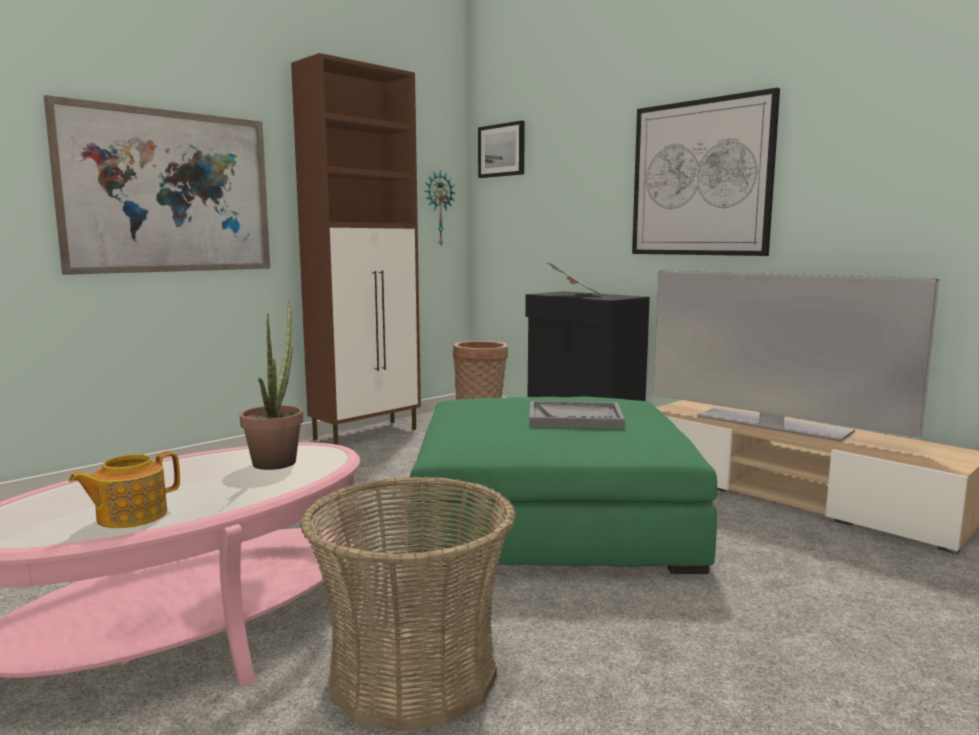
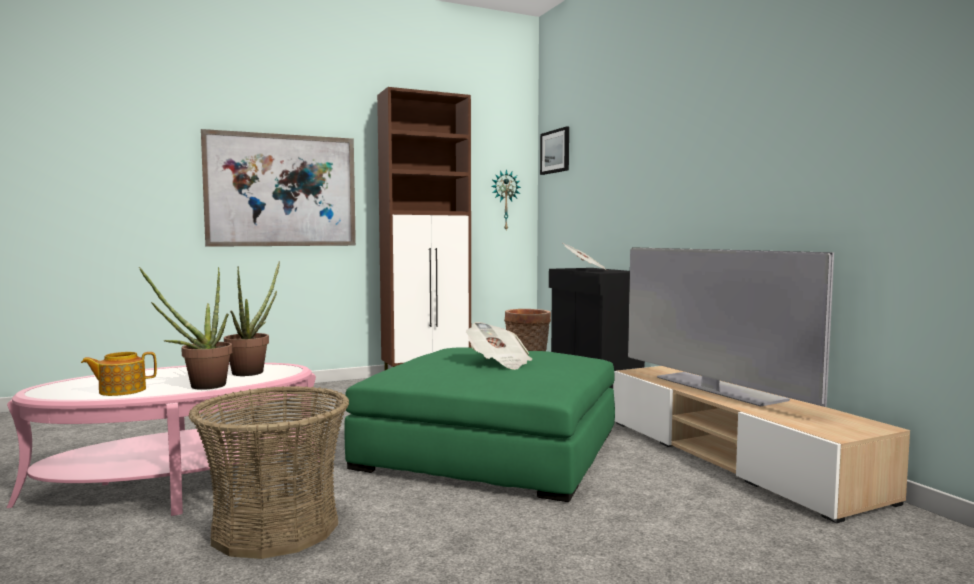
camera: 20 degrees right, 5 degrees down
grey tray [529,401,625,428] -> newspaper [466,322,532,370]
picture [632,88,780,256] -> none
none -> potted plant [139,267,232,390]

